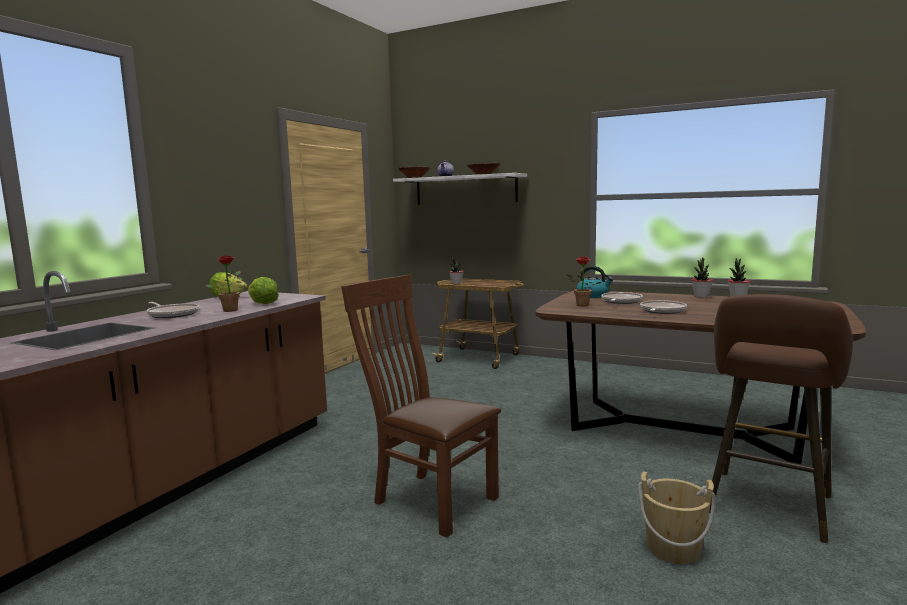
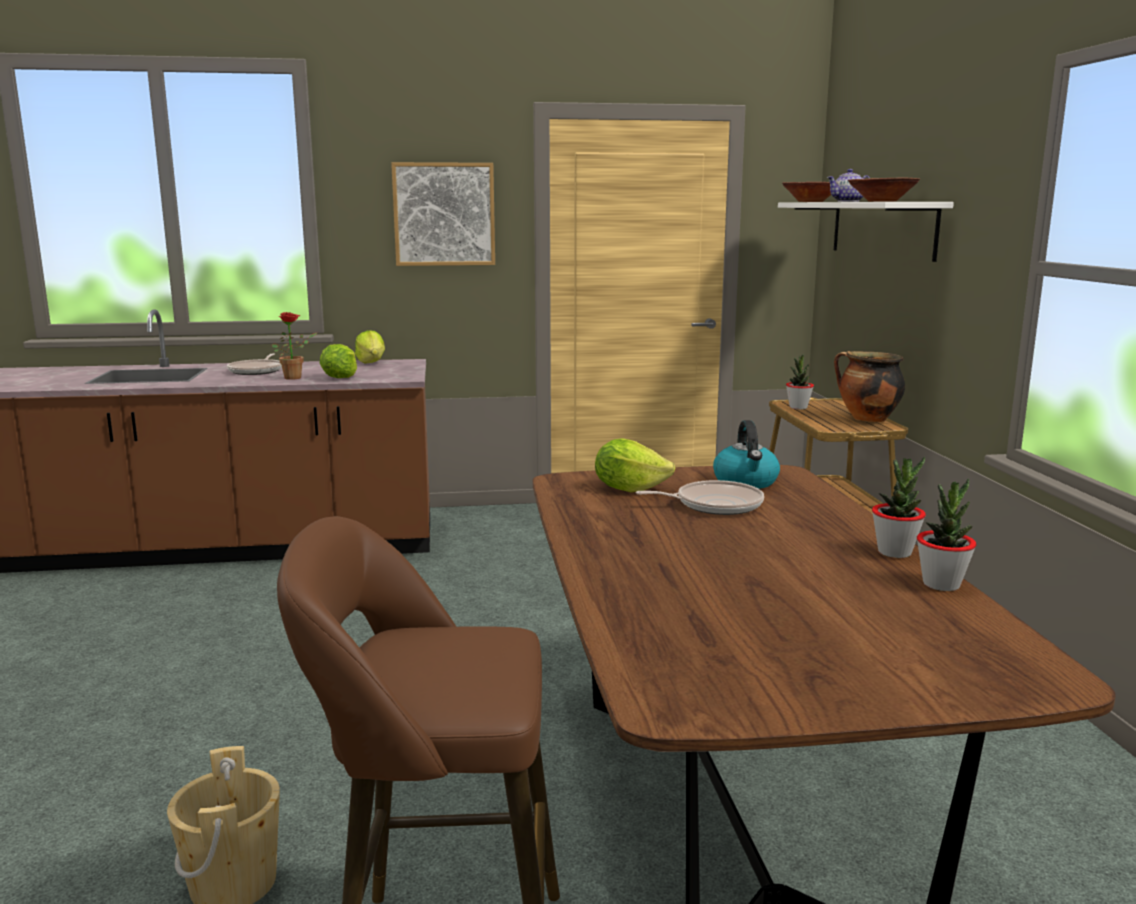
camera: 55 degrees right, 5 degrees up
brown chair [341,275,501,538] -> none
potted plant [567,256,602,307] -> lettuce [595,438,675,492]
frying pan [640,300,687,314] -> none
none -> picture [391,162,495,266]
none -> cooking pot [834,351,905,422]

